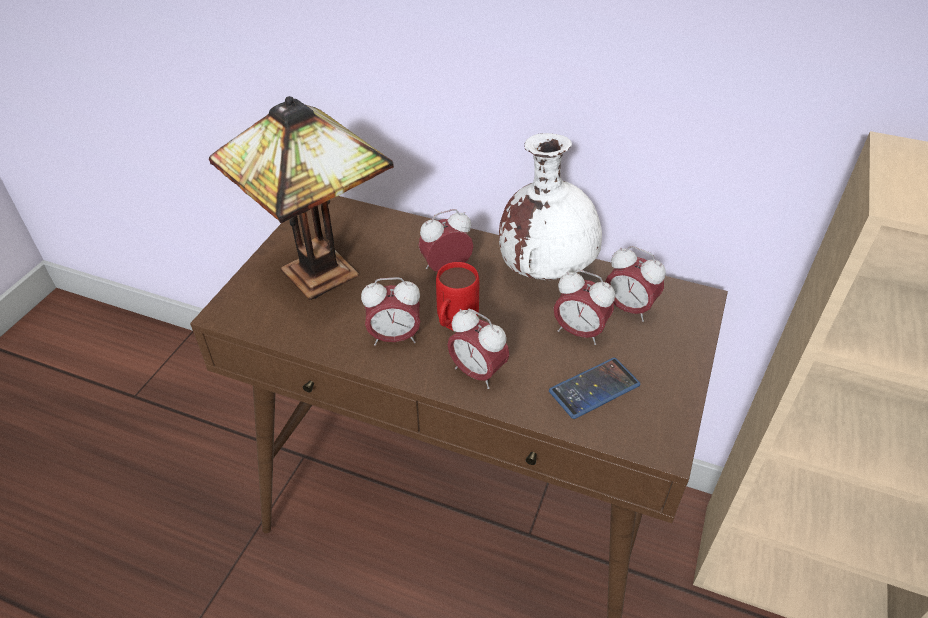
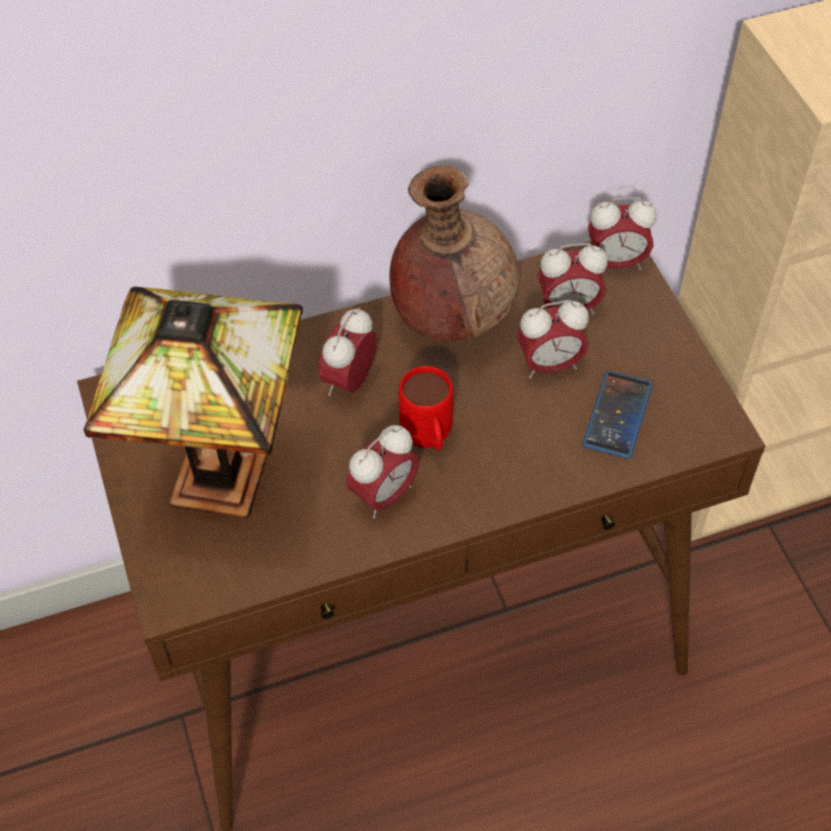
camera: 40 degrees left, 10 degrees up
alarm clock [447,309,509,389] -> alarm clock moved to [588,197,657,270]
white vase [499,133,602,280] -> brown vase [389,166,519,341]

